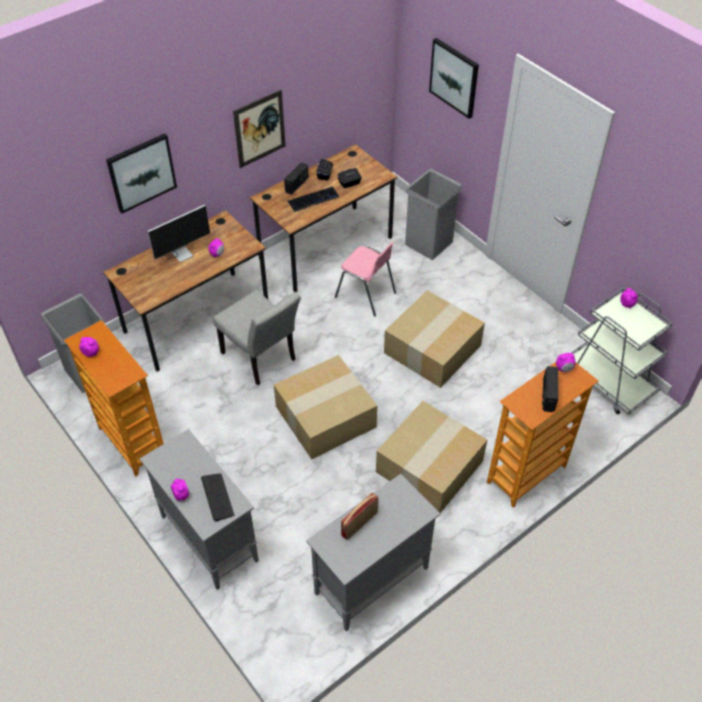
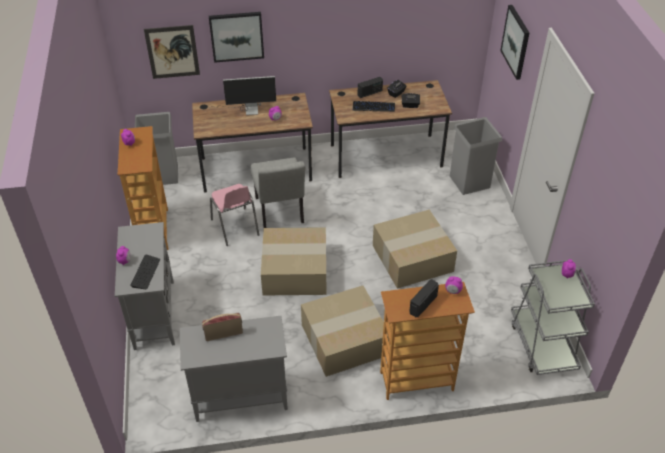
camera: 30 degrees right, 5 degrees down
picture [233,90,286,168] -> picture moved to [144,25,200,79]
pink chair [335,242,396,316] -> pink chair moved to [210,184,259,246]

